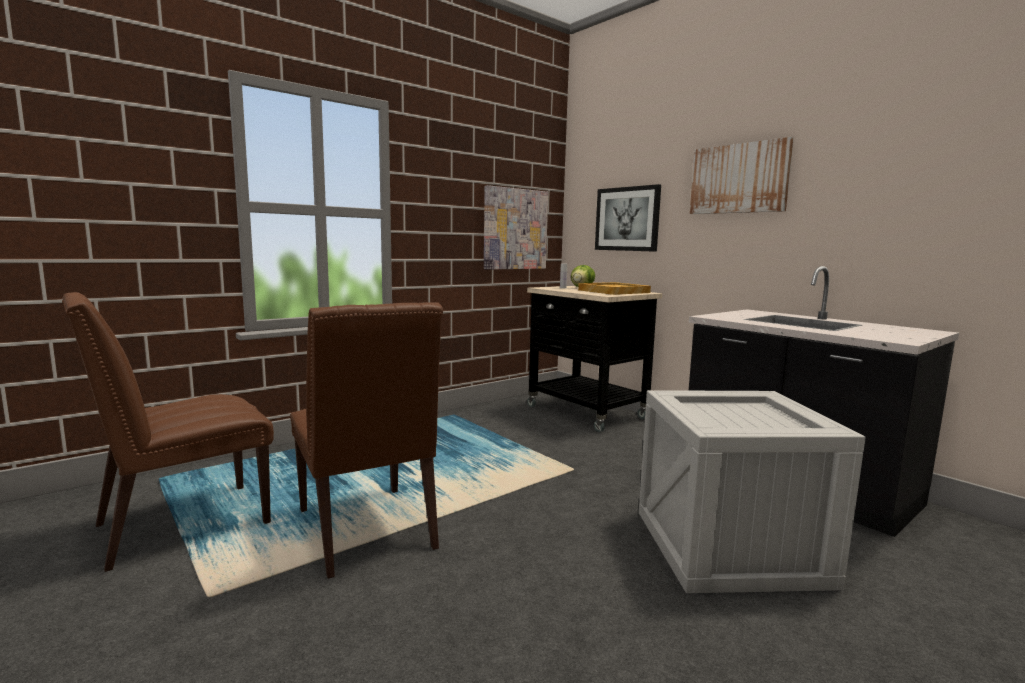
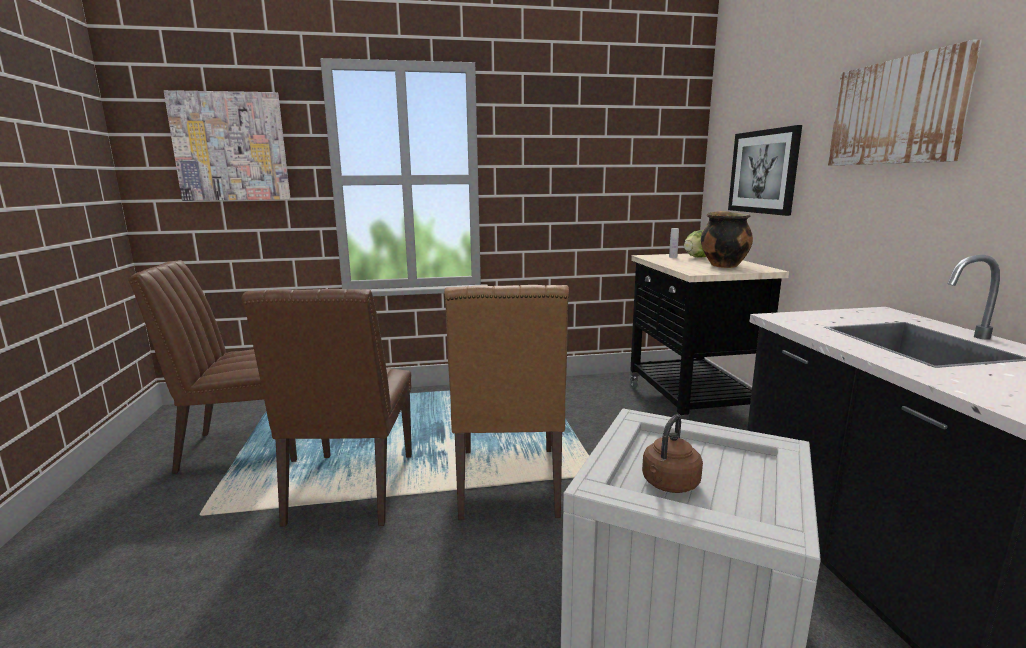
camera: 30 degrees right, 5 degrees up
picture [484,185,548,270] -> picture moved to [164,90,290,201]
beige tray [578,282,651,295] -> cooking pot [701,211,753,268]
none -> brown chair [444,285,569,520]
none -> brown kettle [642,414,703,493]

